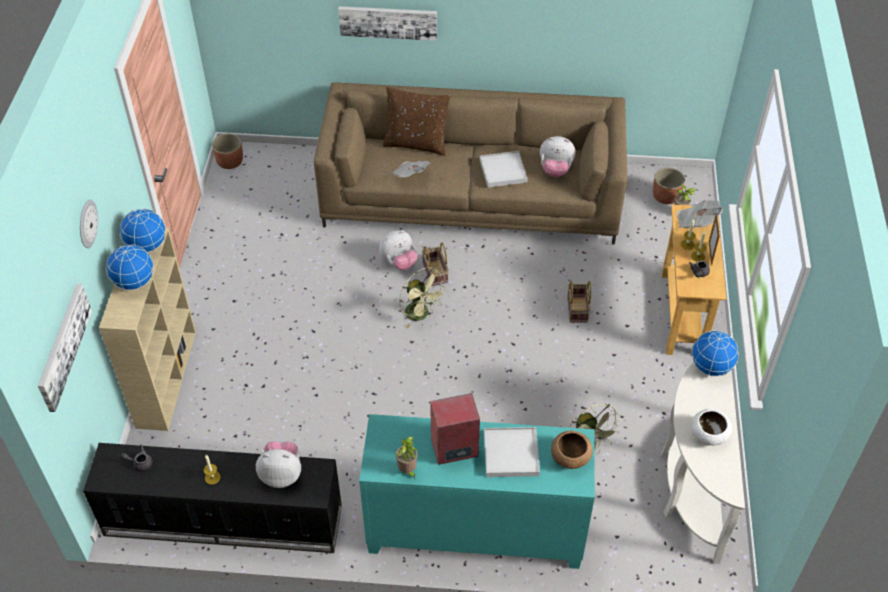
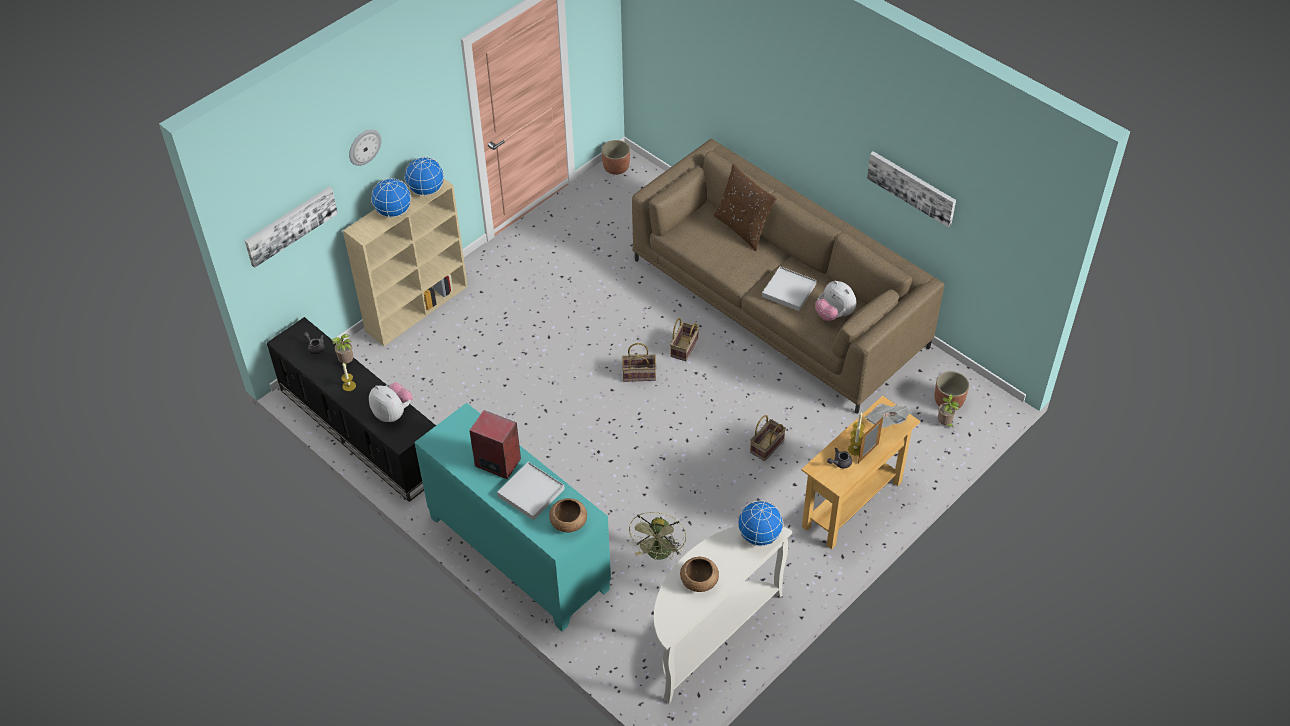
camera: 40 degrees right, 0 degrees up
picture [338,6,437,41] -> picture moved to [867,151,956,228]
plush toy [379,230,418,270] -> none
newspaper [391,161,430,177] -> none
potted plant [396,436,418,480] -> potted plant moved to [332,334,353,367]
green fan [399,267,447,328] -> basket [622,343,656,382]
white bowl [691,409,732,446] -> brown bowl [680,557,719,592]

